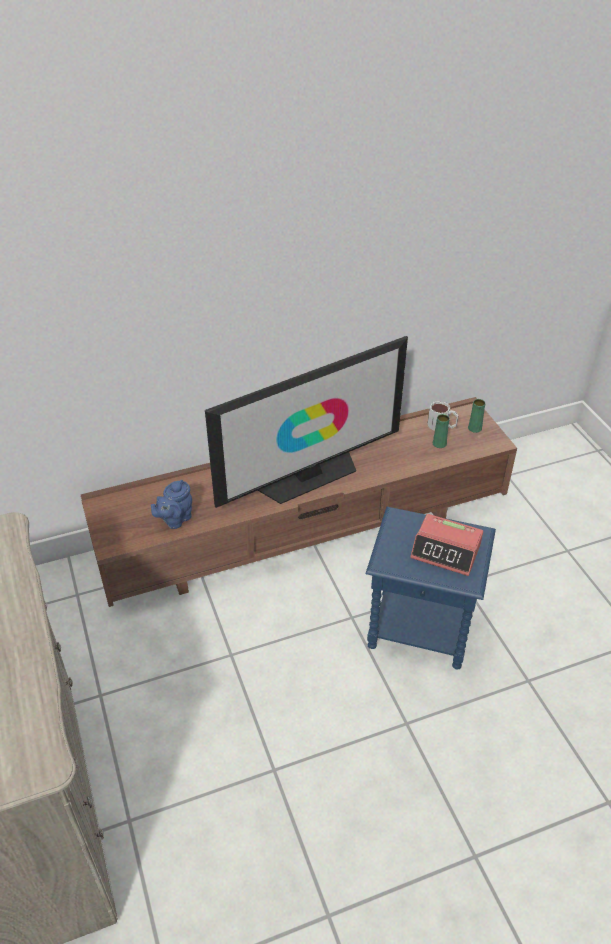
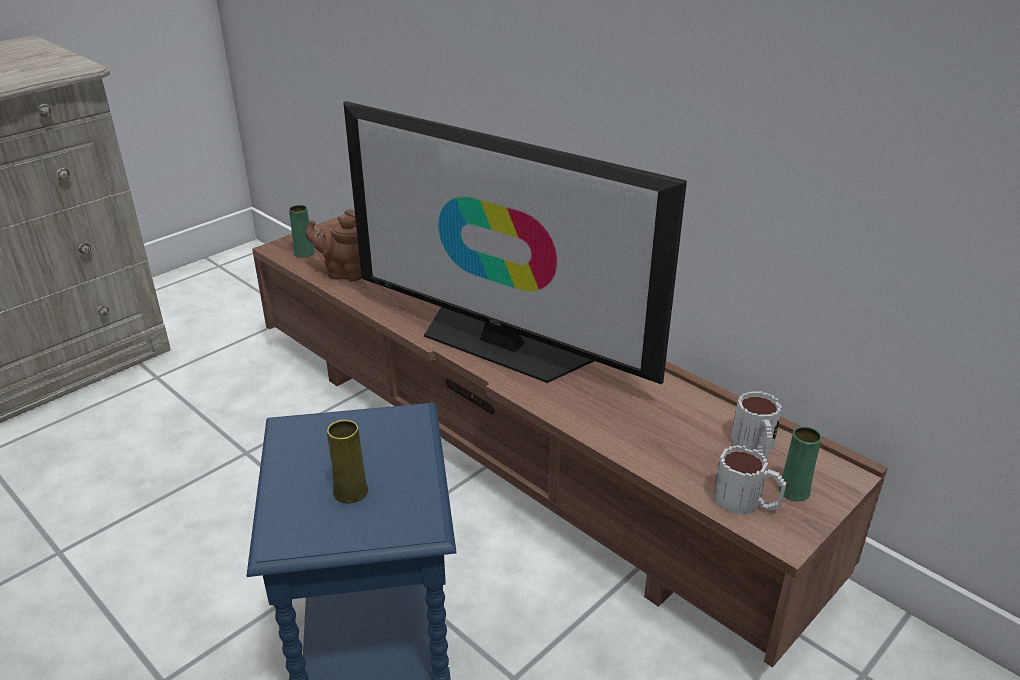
camera: 65 degrees right, 10 degrees down
blue teapot [151,480,192,529] -> brown teapot [305,216,362,281]
alarm clock [410,514,483,576] -> yellow vase [327,420,368,503]
green vase [433,414,450,448] -> green vase moved to [289,205,315,258]
none -> mug [713,445,787,515]

